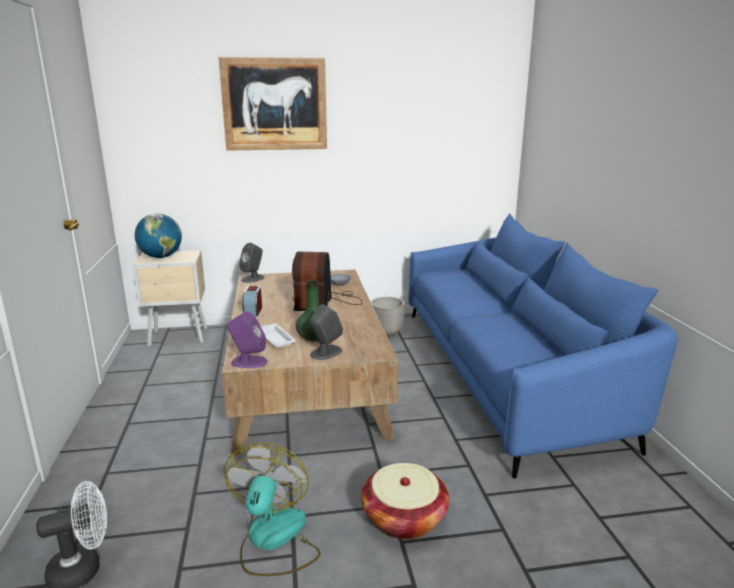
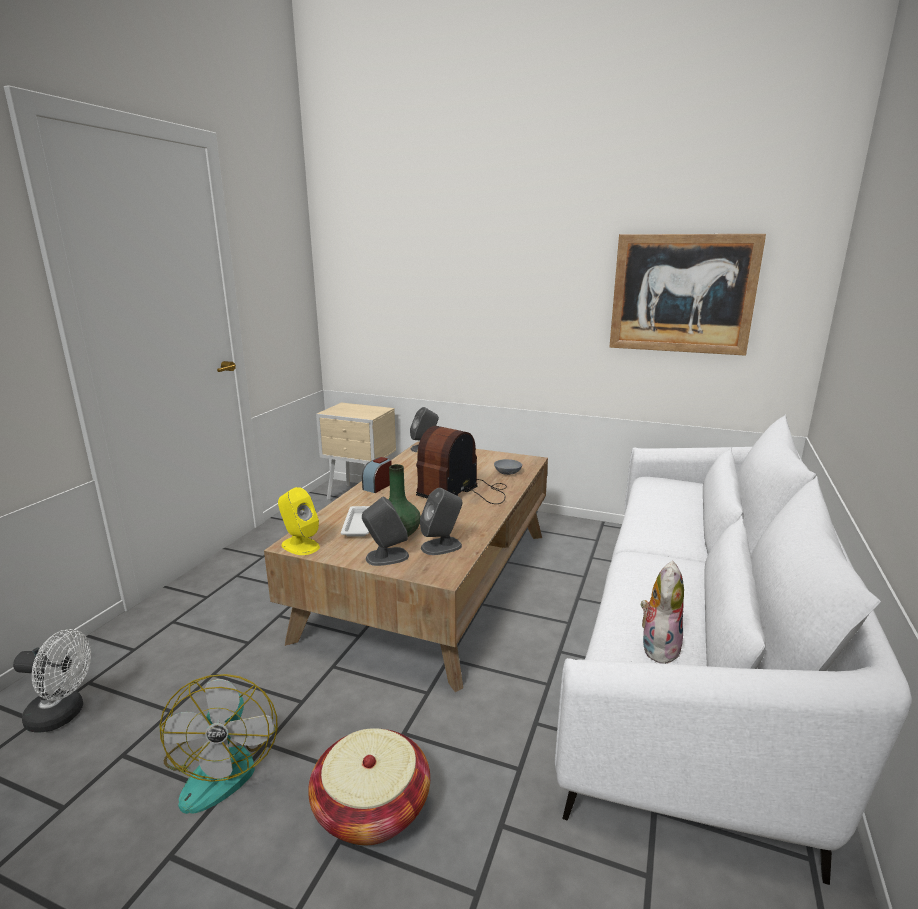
camera: 30 degrees right, 0 degrees up
globe [135,213,182,258] -> none
picture [219,57,327,151] -> picture moved to [609,234,766,356]
fan [224,443,321,576] -> fan turned 135 degrees clockwise [159,674,278,814]
purple speaker [227,312,267,368] -> yellow speaker [278,487,320,555]
planter [371,297,405,337] -> none
blue sofa [409,213,678,479] -> white sofa [555,414,912,885]
none -> grey speaker [420,488,463,555]
none -> plush toy [640,561,684,664]

